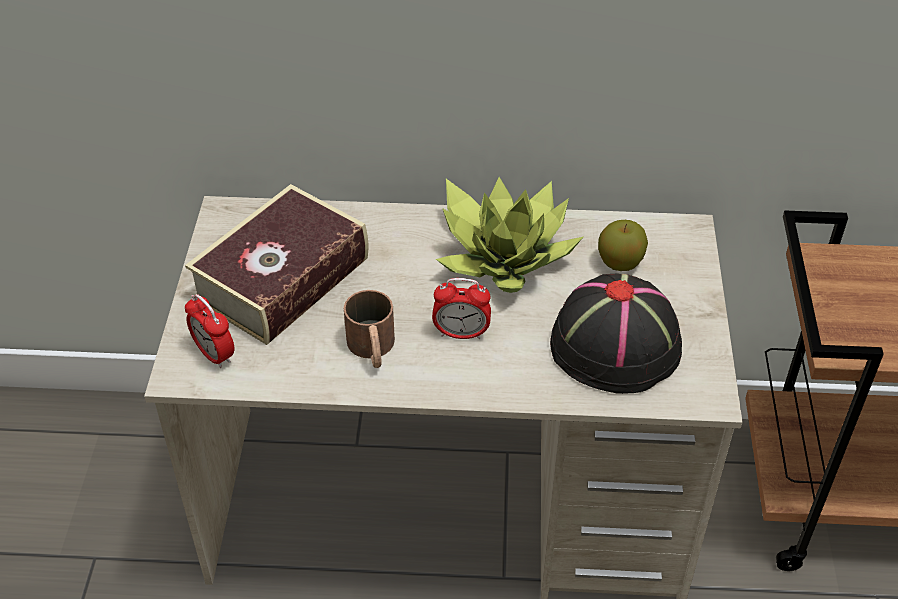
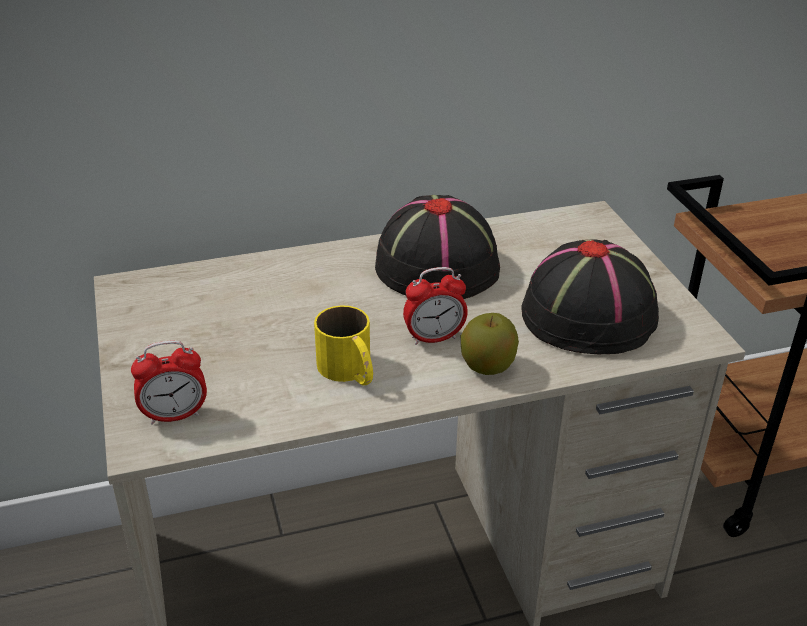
camera: 20 degrees left, 10 degrees down
book [185,184,369,345] -> none
alarm clock [185,294,235,368] -> alarm clock turned 45 degrees counterclockwise [131,341,207,425]
brown mug [344,290,395,368] -> yellow mug [314,305,373,386]
potted plant [436,177,584,293] -> black hat [375,195,500,299]
apple [598,220,648,271] -> apple moved to [461,313,519,375]

